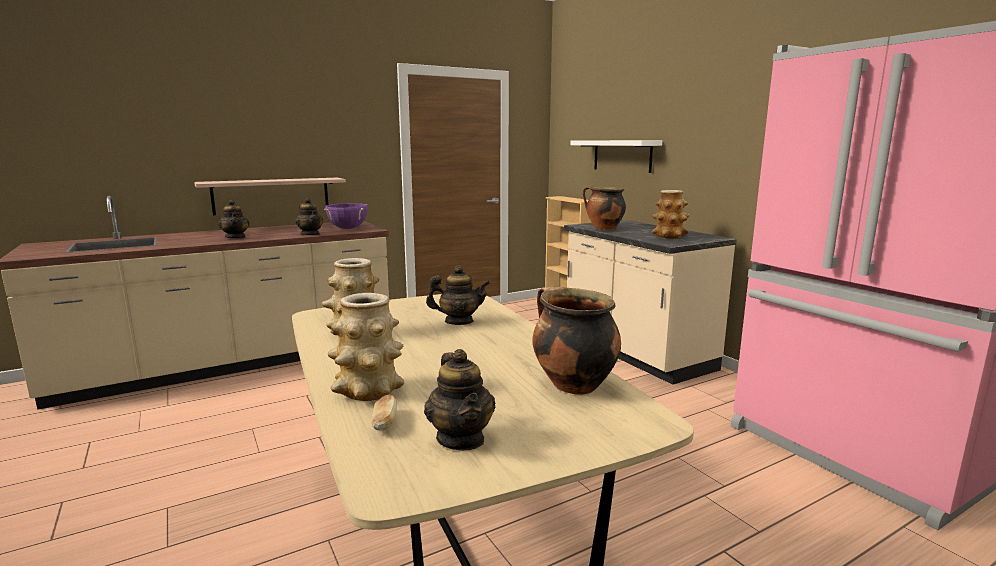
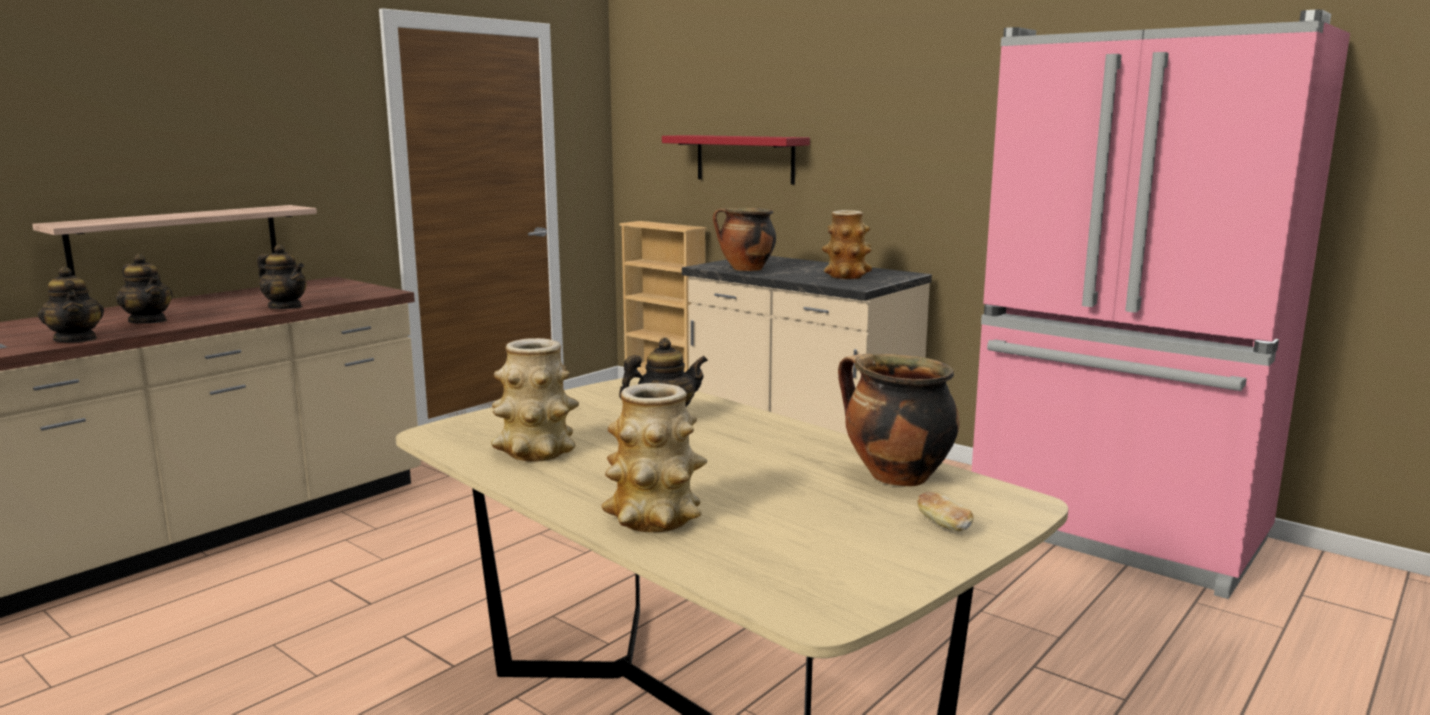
camera: 20 degrees left, 0 degrees up
purple cooking pot [324,203,368,229] -> none
bread [371,395,397,431] -> bread moved to [917,492,974,531]
teapot [424,349,495,451] -> teapot moved to [37,266,104,342]
white shelf [570,140,662,173] -> red shelf [662,135,810,185]

